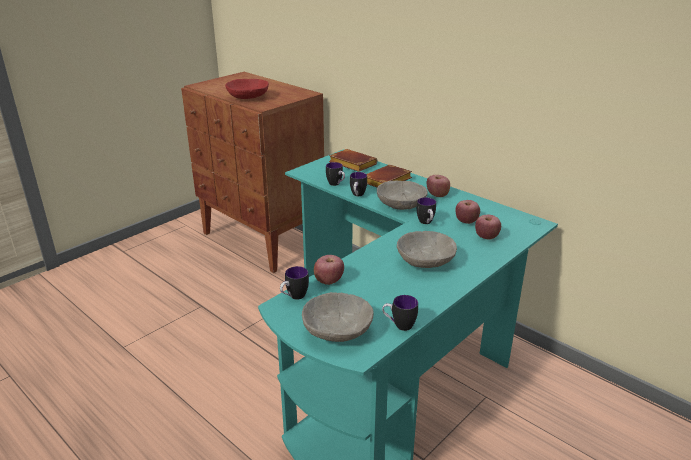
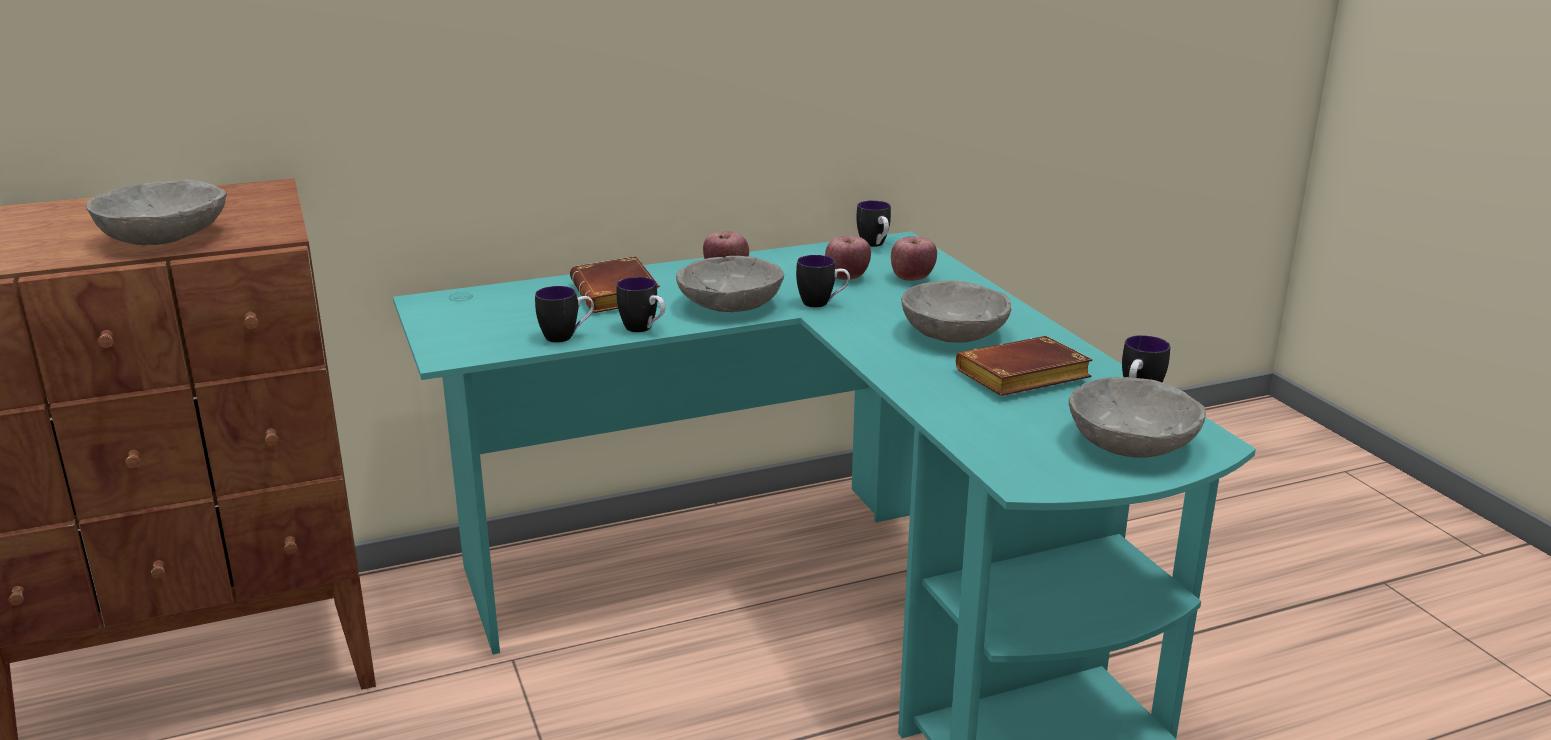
camera: 65 degrees left, 5 degrees down
red bowl [225,79,269,99] -> grey bowl [86,180,227,245]
mug [280,266,309,300] -> mug moved to [856,200,891,247]
apple [314,255,344,285] -> none
brown book [329,149,377,172] -> brown book moved to [956,336,1093,396]

